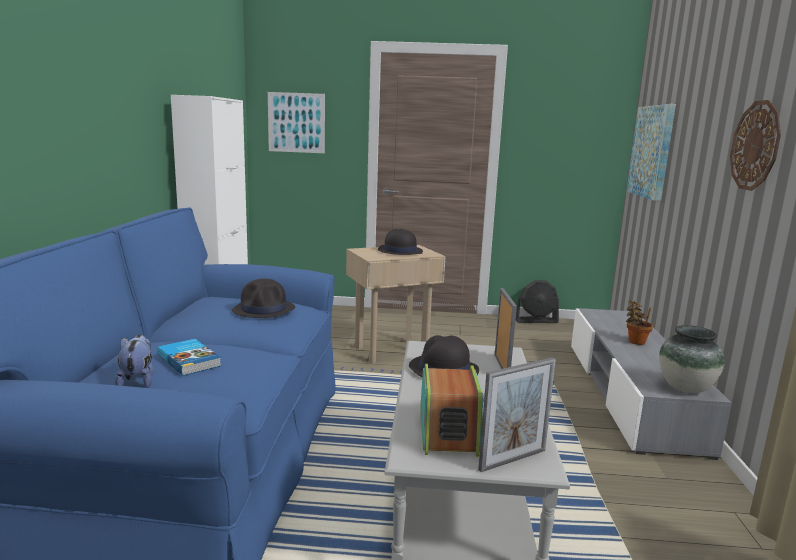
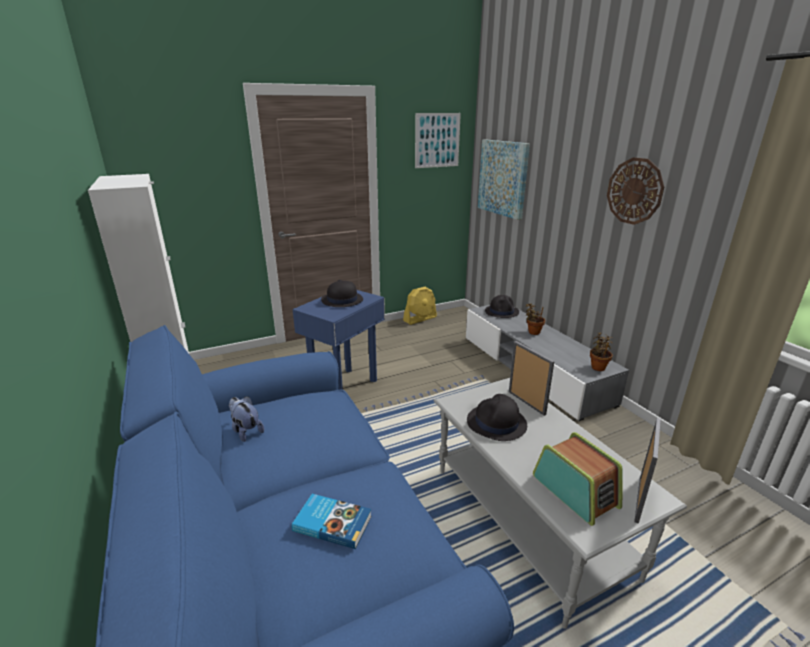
camera: 30 degrees left, 10 degrees up
plush toy [115,335,154,388] -> plush toy moved to [229,396,264,442]
black hat [231,279,295,318] -> black hat moved to [485,295,519,318]
picture [268,92,325,153] -> picture moved to [415,113,461,168]
beige side table [346,245,446,363] -> blue side table [292,290,385,390]
black fan [516,280,559,323] -> yellow fan [403,287,437,325]
vase [659,325,725,393] -> potted plant [590,332,613,371]

